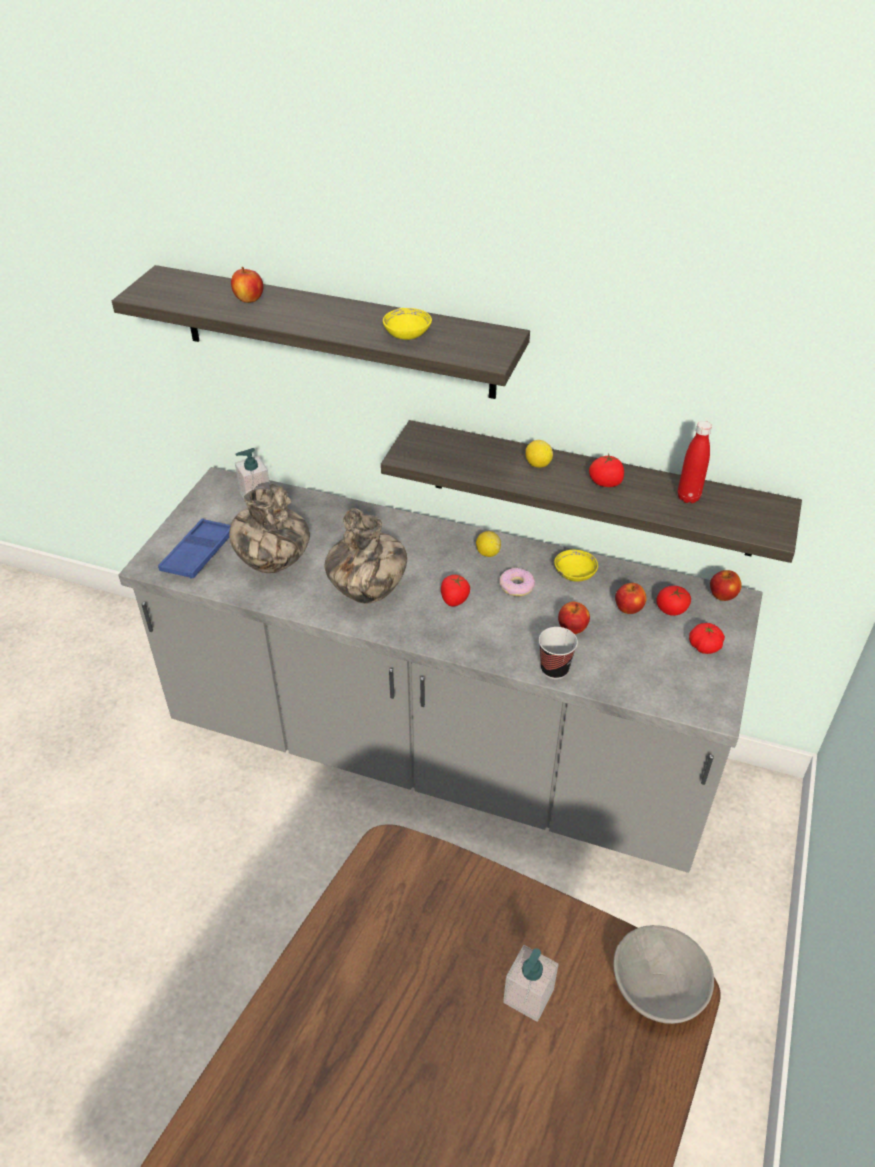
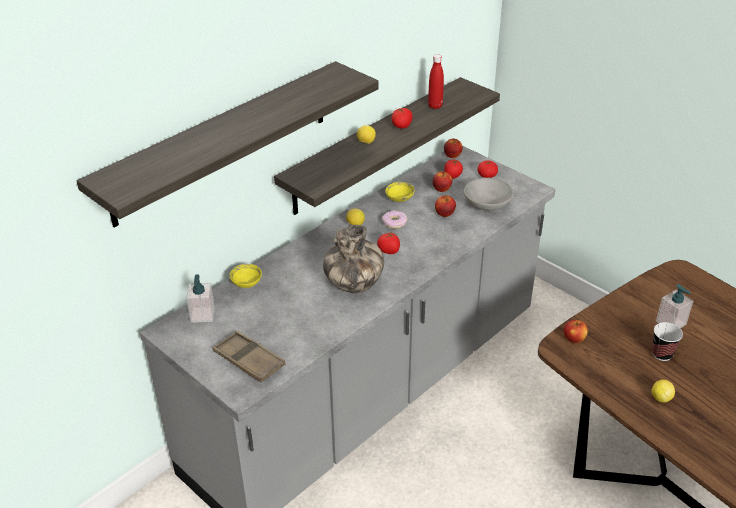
camera: 65 degrees left, 5 degrees down
blue tray [158,518,231,579] -> brown tray [212,331,285,382]
vase [229,484,310,573] -> none
apple [231,267,263,303] -> apple moved to [563,320,588,343]
yellow bowl [383,308,432,340] -> yellow bowl moved to [229,264,262,288]
cup [539,627,578,679] -> cup moved to [652,322,683,361]
grey bowl [613,925,714,1024] -> grey bowl moved to [464,178,514,211]
none -> lemon [651,380,675,403]

